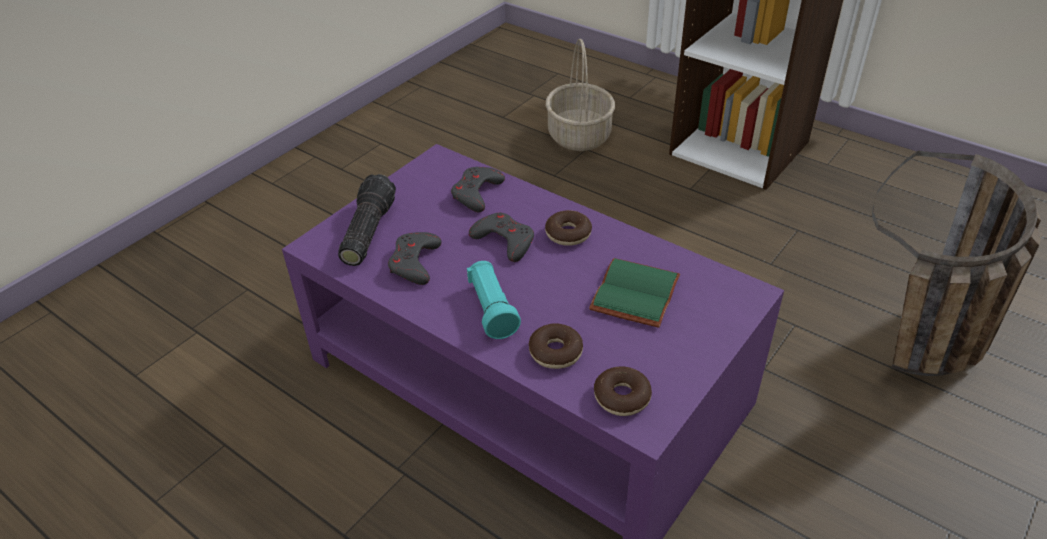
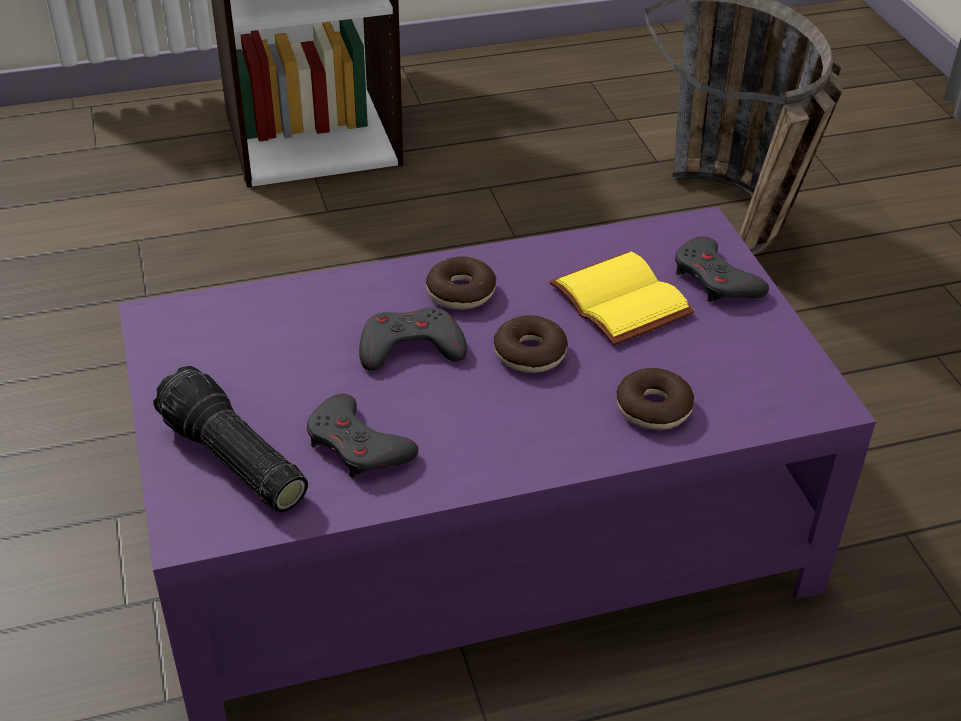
camera: 55 degrees left, 0 degrees up
grey game controller [451,167,505,212] -> grey game controller moved to [675,236,769,302]
turquoise flashlight [467,261,521,339] -> none
basket [546,39,615,151] -> none
green book [589,258,680,328] -> yellow book [549,251,694,345]
donut [594,366,652,416] -> donut moved to [494,315,568,373]

